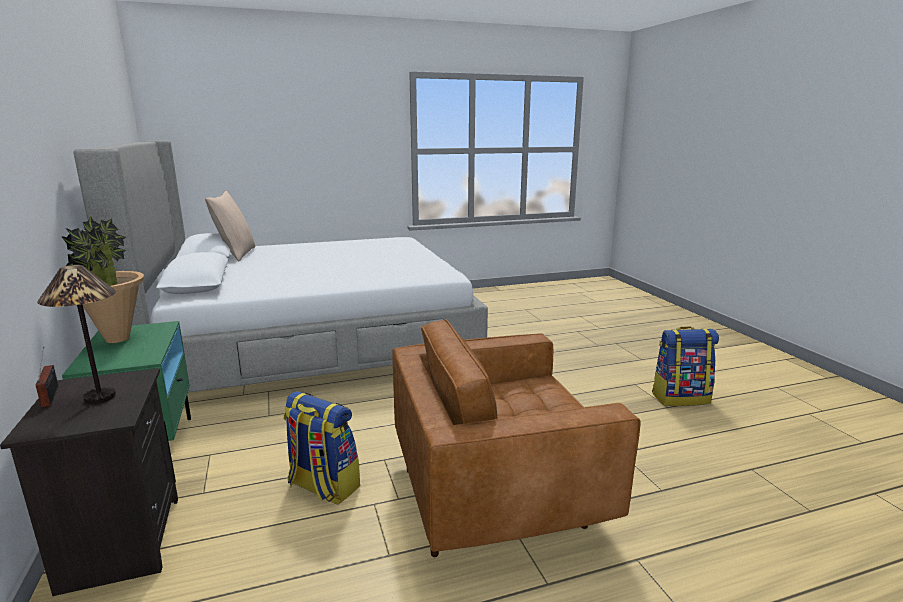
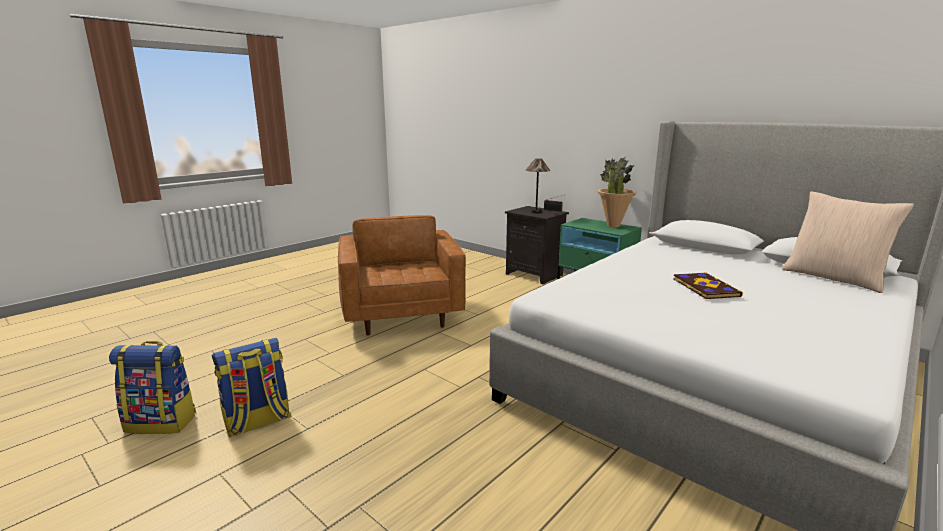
camera: 150 degrees right, 0 degrees up
backpack [283,391,360,505] -> backpack moved to [109,341,196,434]
brown armchair [392,319,640,557] -> brown armchair turned 60 degrees counterclockwise [338,215,466,336]
none -> book [673,272,743,299]

